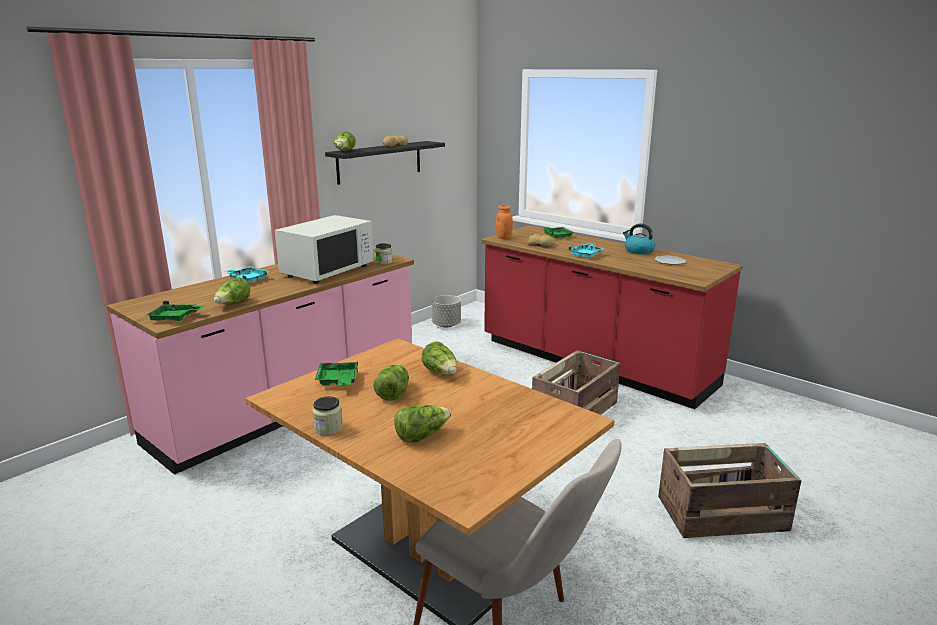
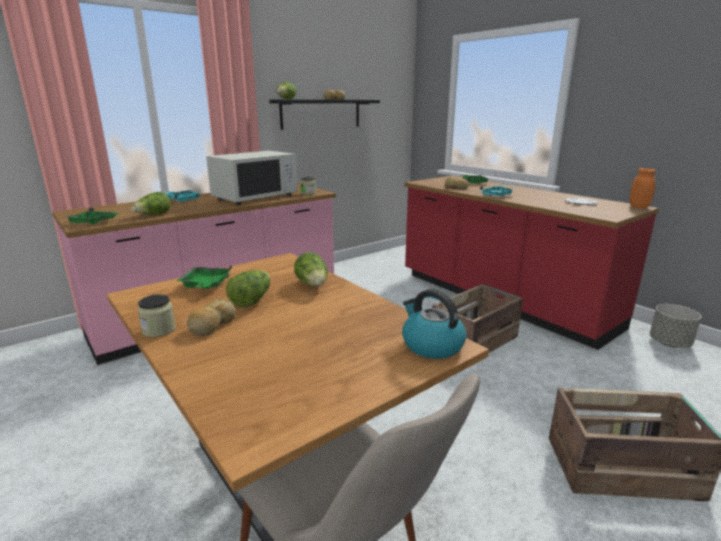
camera: 10 degrees right, 0 degrees up
lettuce [394,405,451,443] -> none
grey planter [432,295,461,328] -> grey planter moved to [650,304,701,348]
orange jar [496,205,513,239] -> orange jar moved to [630,168,656,208]
kettle [623,224,655,254] -> kettle moved to [402,289,466,359]
none -> bread [187,299,236,336]

